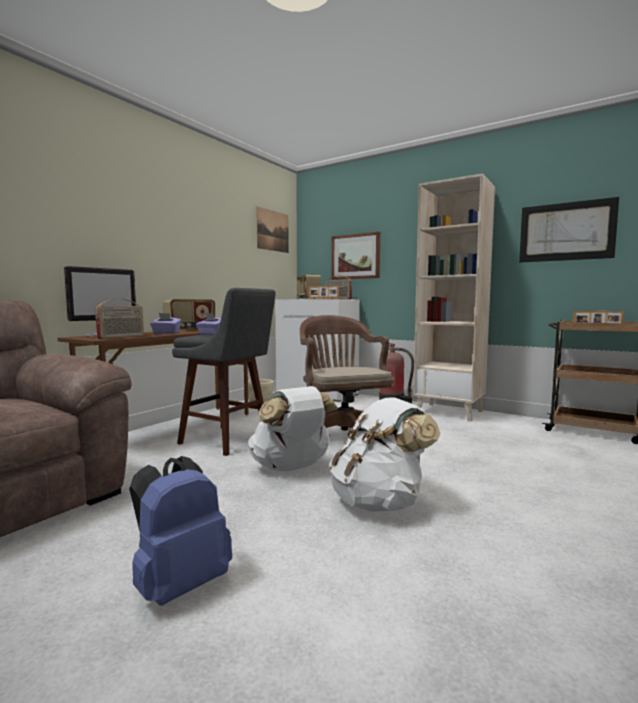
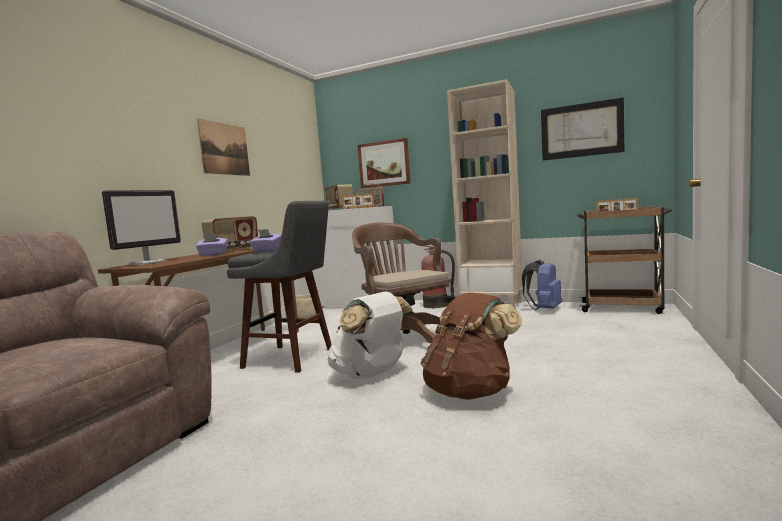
camera: 10 degrees left, 0 degrees up
radio [95,299,144,339] -> none
blue backpack [129,456,232,606] -> blue backpack moved to [522,259,562,310]
picture [256,207,289,253] -> picture moved to [197,118,250,176]
white backpack [329,397,441,512] -> brown backpack [421,292,522,400]

